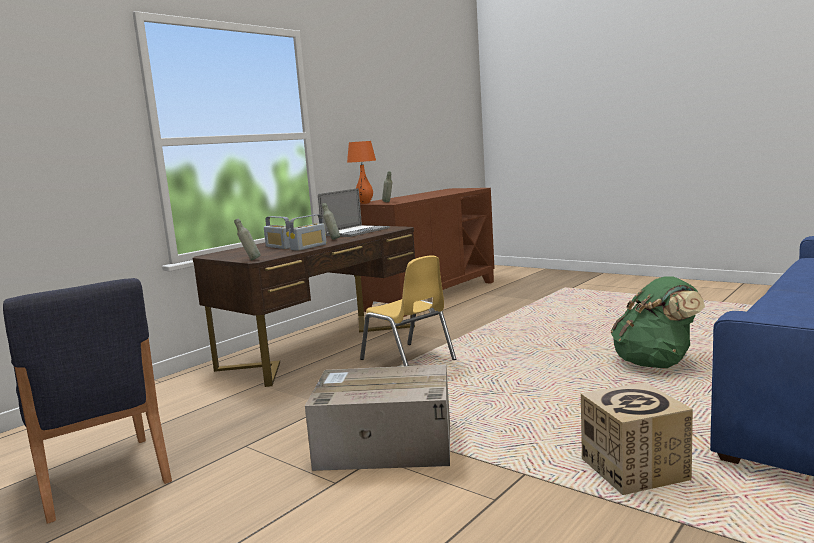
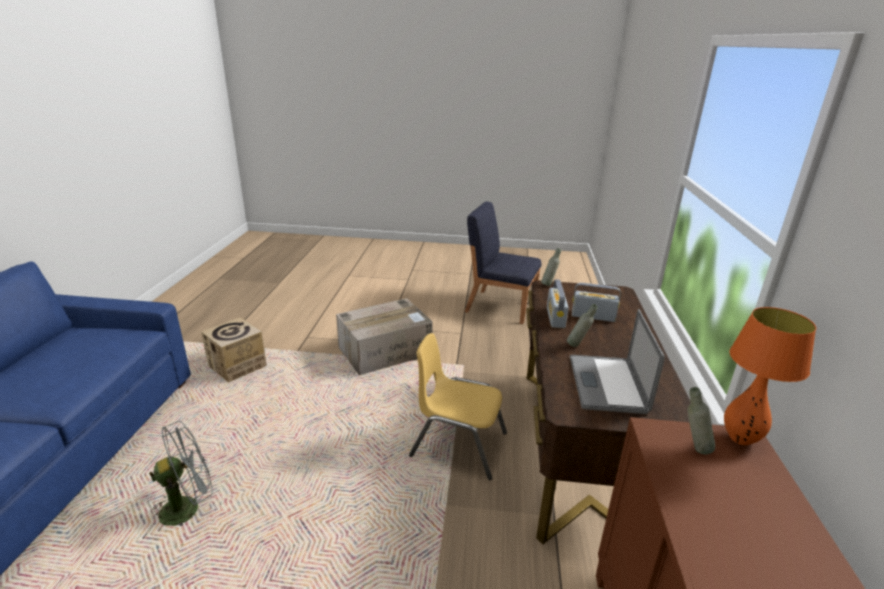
camera: 145 degrees right, 15 degrees up
green backpack [611,276,705,368] -> grey fan [149,421,213,526]

